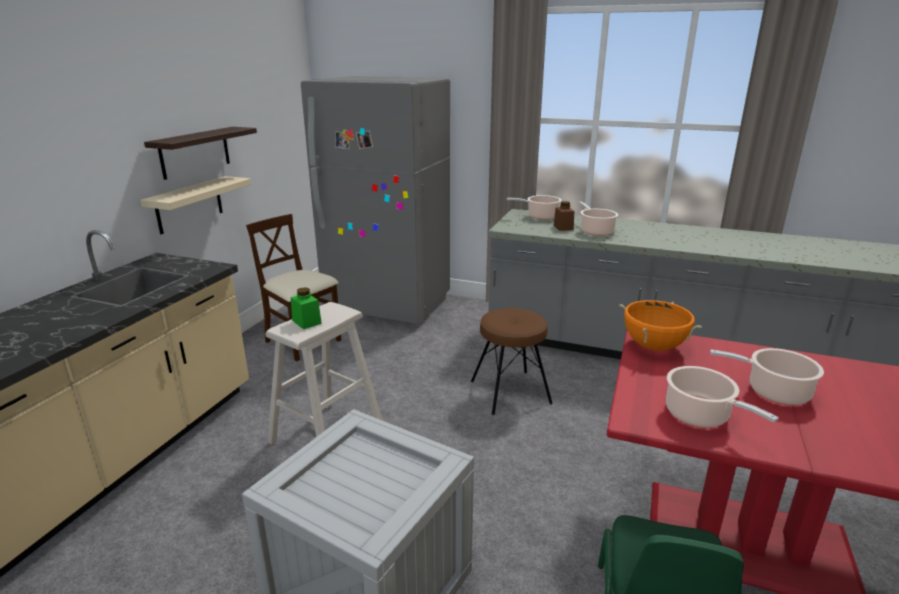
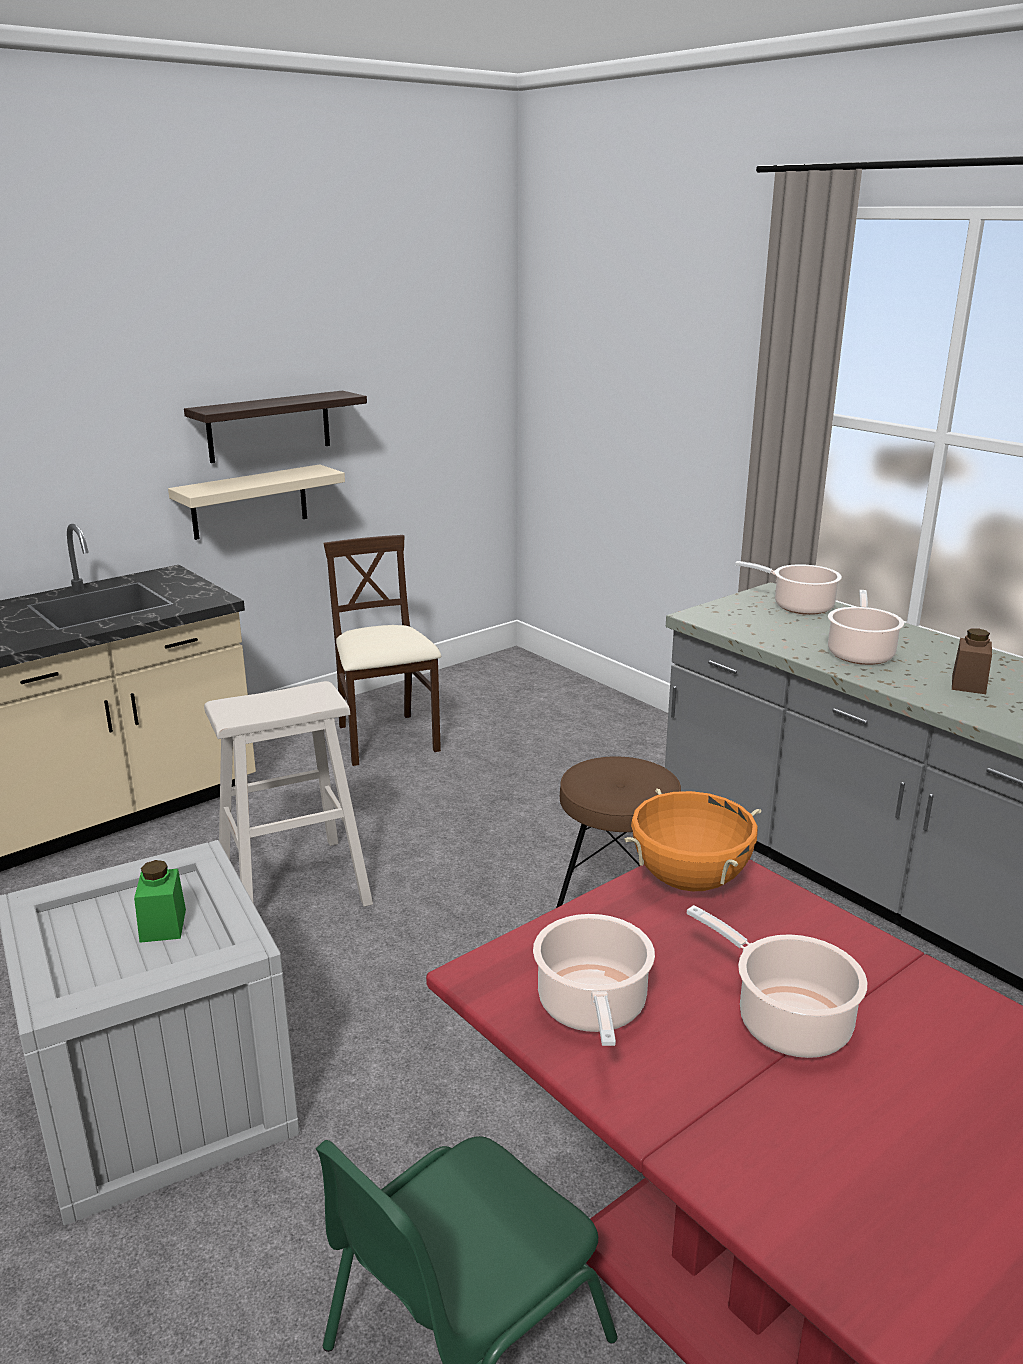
camera: 30 degrees right, 0 degrees up
green jar [291,287,322,329] -> green jar moved to [134,860,186,943]
grey fridge [301,76,450,324] -> none
brown jar [554,201,574,231] -> brown jar moved to [952,628,992,694]

